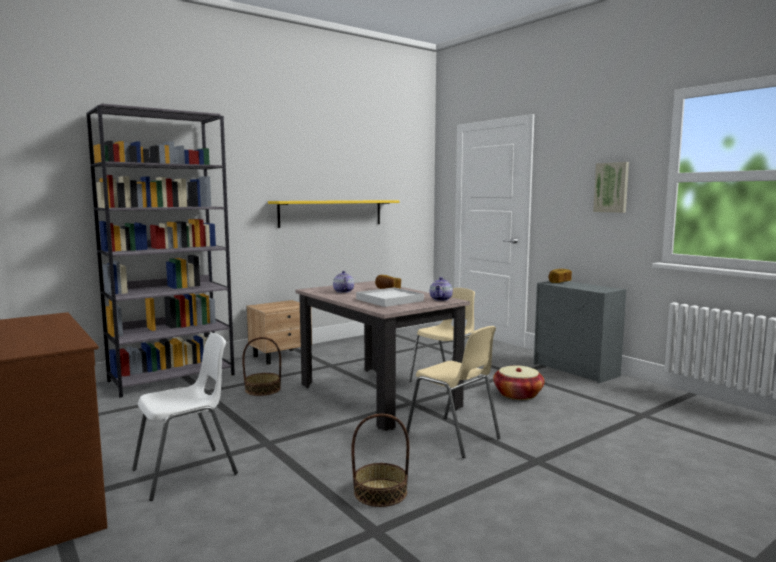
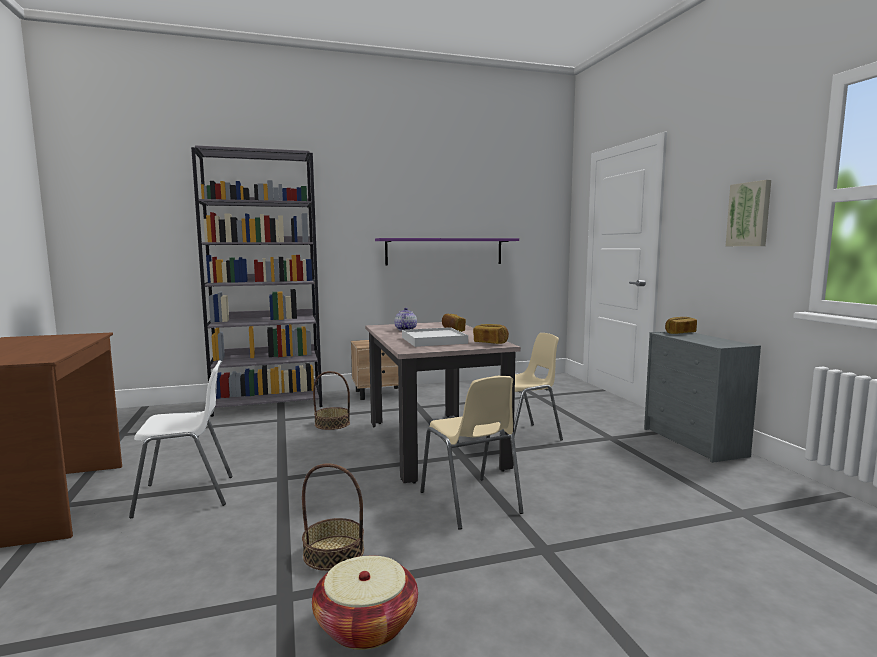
camera: 20 degrees right, 0 degrees up
yellow shelf [268,200,400,228] -> purple shelf [375,238,519,265]
teapot [430,277,453,301] -> bread [473,324,509,344]
basket [493,366,545,400] -> basket moved to [312,556,418,650]

